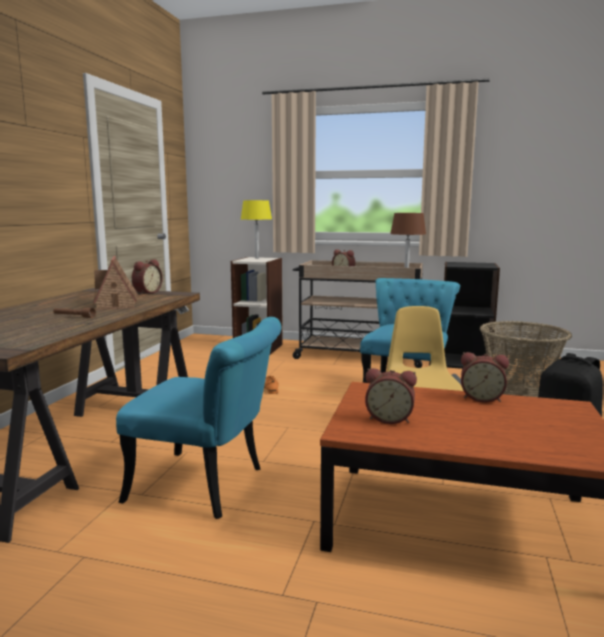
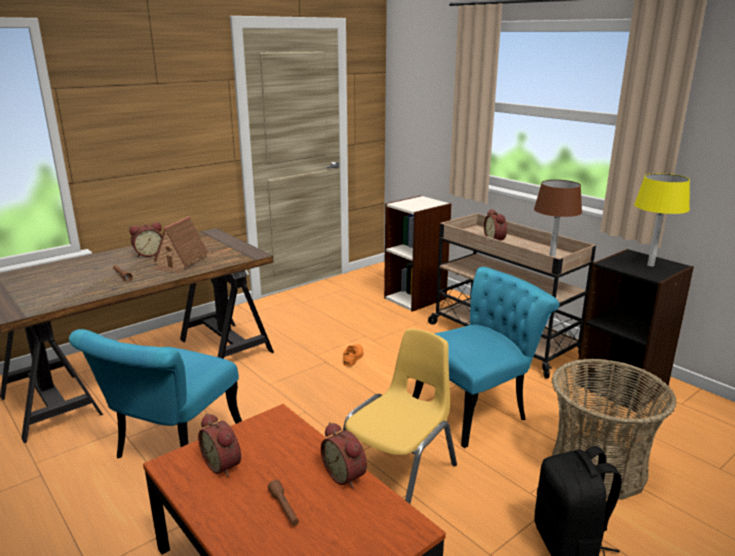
camera: 35 degrees right, 10 degrees up
turquoise chair [116,317,281,519] -> turquoise chair turned 60 degrees clockwise [69,329,242,459]
alarm clock [132,259,163,295] -> alarm clock moved to [129,222,162,257]
yellow table lamp [241,200,272,259] -> yellow table lamp moved to [634,173,690,267]
none -> brown flashlight [268,480,299,526]

